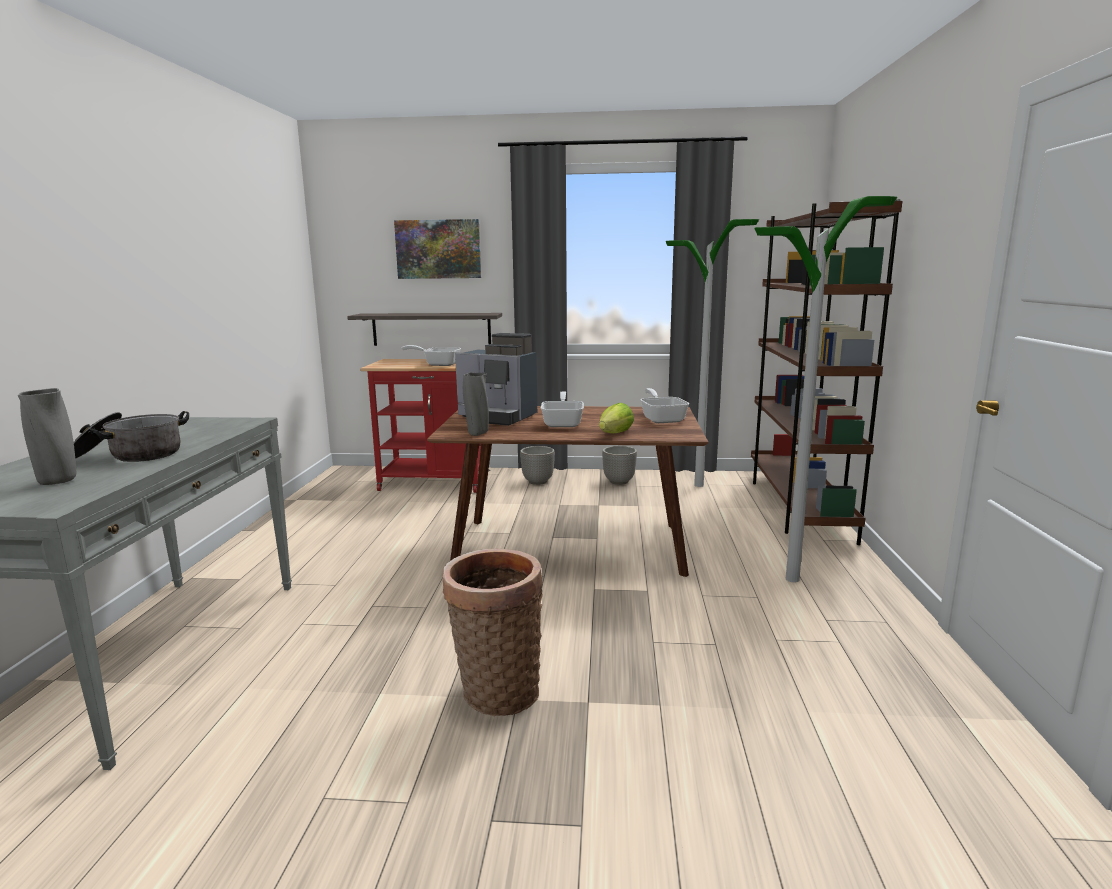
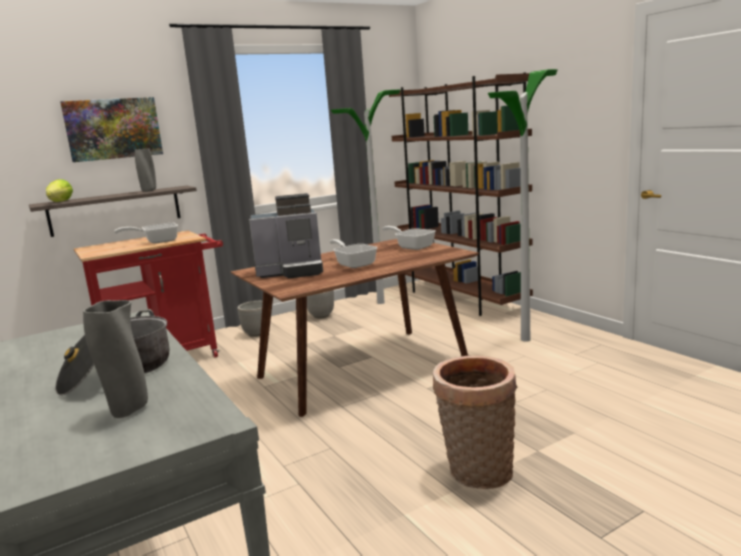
camera: 35 degrees left, 0 degrees up
grey vase [463,372,489,436] -> grey vase moved to [135,148,156,192]
lettuce [599,403,634,433] -> lettuce moved to [46,179,73,202]

